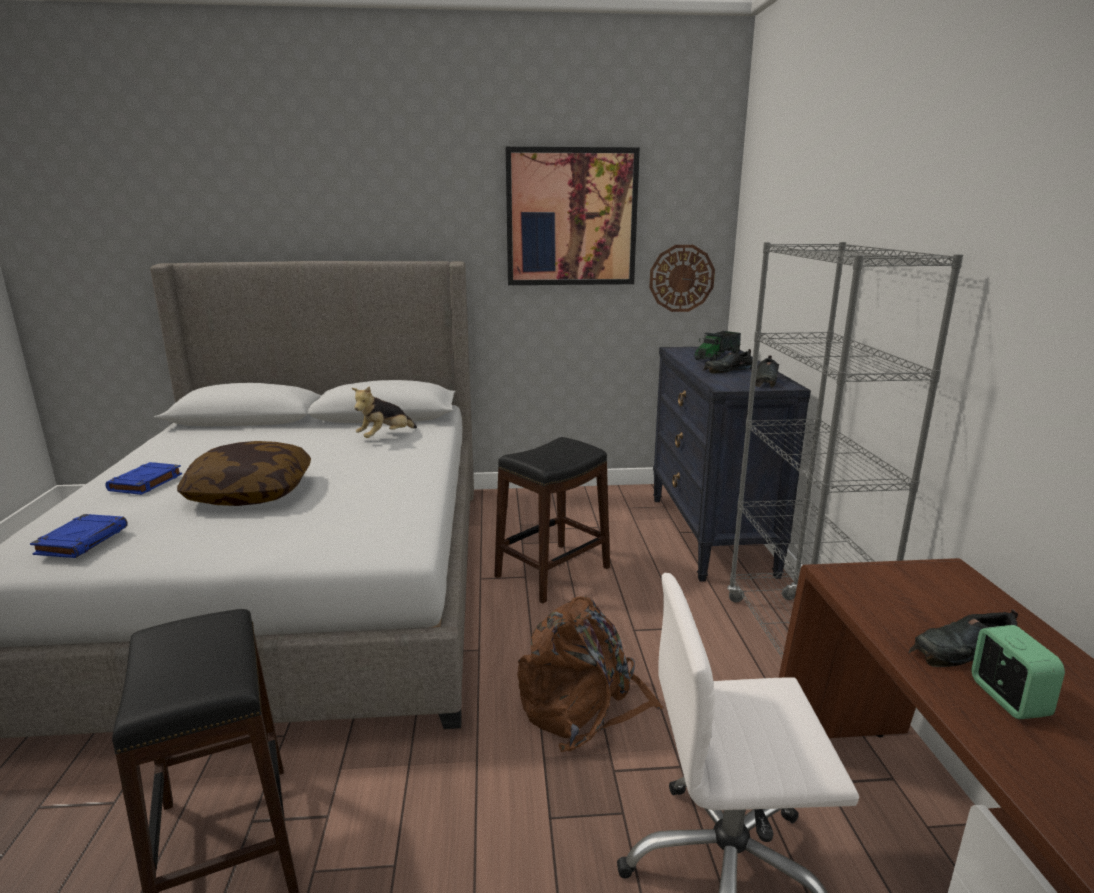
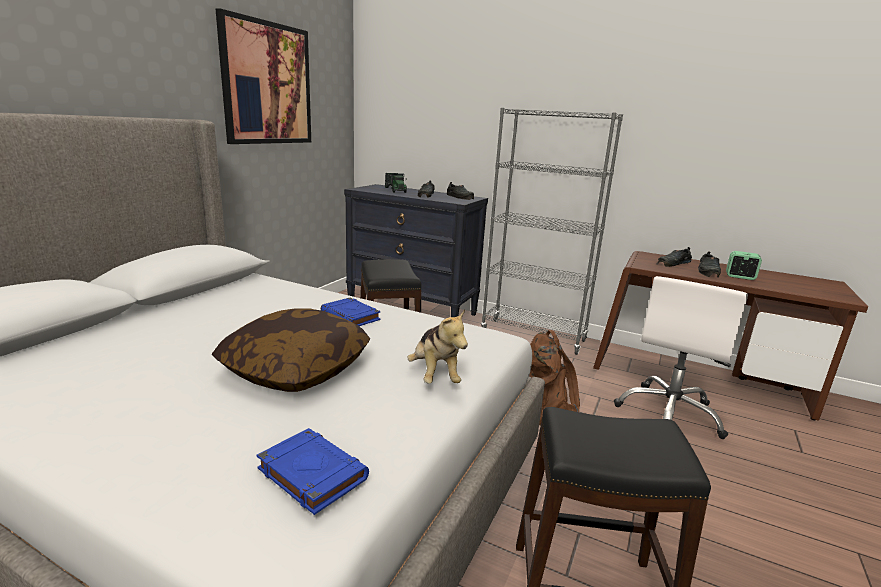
camera: 60 degrees left, 0 degrees up
blue book [105,462,182,495] -> blue book moved to [321,297,381,326]
plush toy [352,386,417,438] -> plush toy moved to [407,310,468,384]
wall clock [649,245,715,312] -> none
none -> black shoe [656,247,692,267]

